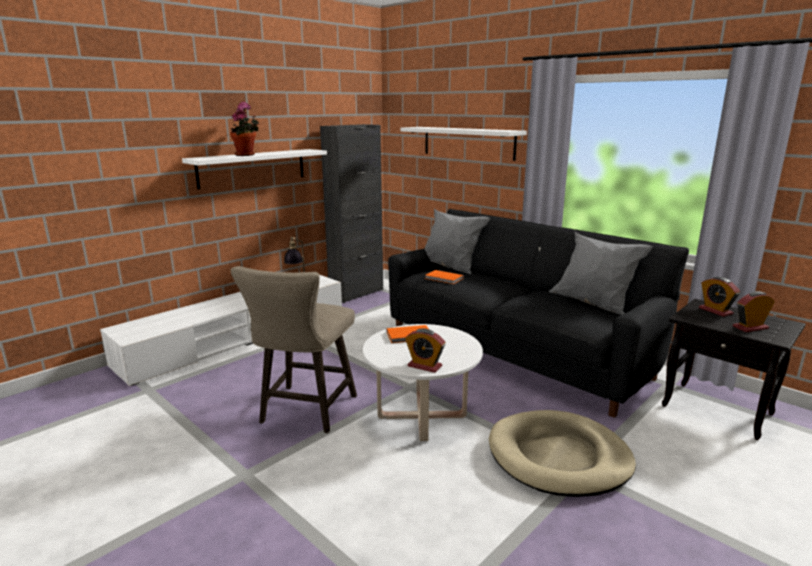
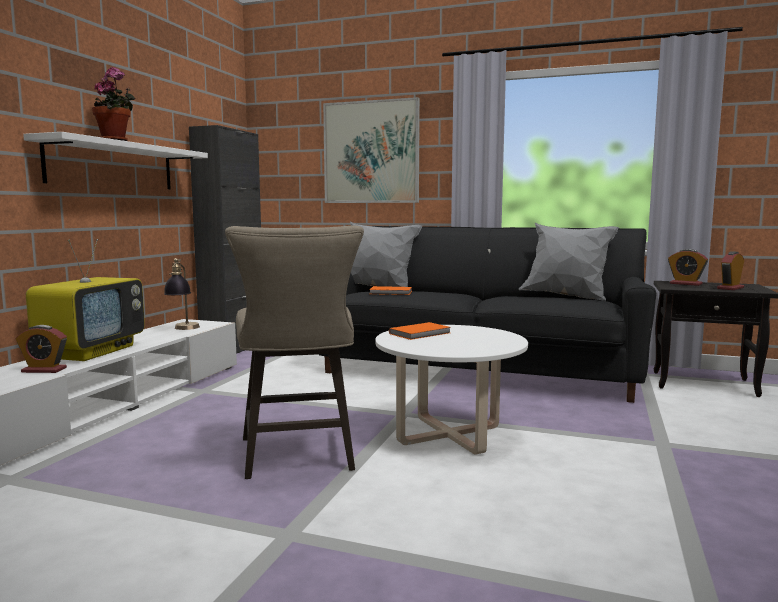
camera: 25 degrees left, 10 degrees down
white shelf [400,127,527,161] -> picture [323,97,420,203]
alarm clock [405,328,445,373] -> alarm clock moved to [16,325,67,373]
beige dog bed [489,410,636,497] -> none
none -> television [26,239,145,361]

